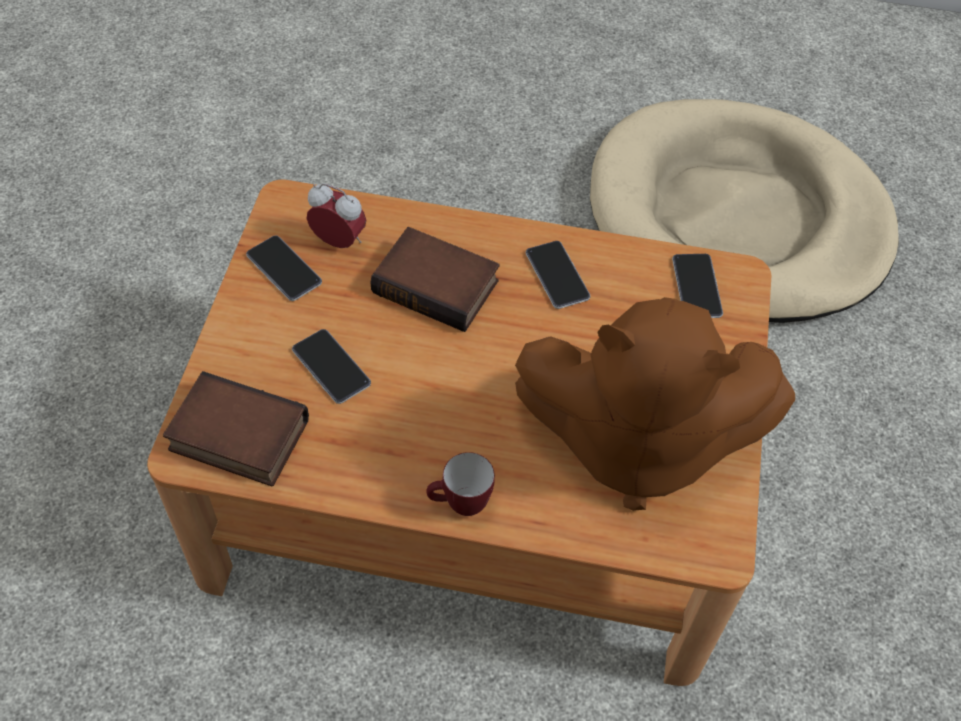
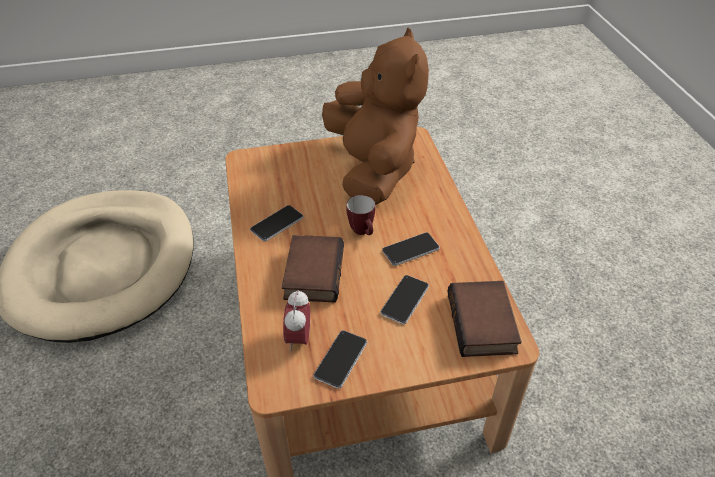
camera: 110 degrees left, 10 degrees down
mug [427,452,495,516] -> mug moved to [346,195,375,235]
phone [672,254,723,318] -> phone moved to [382,232,440,266]

